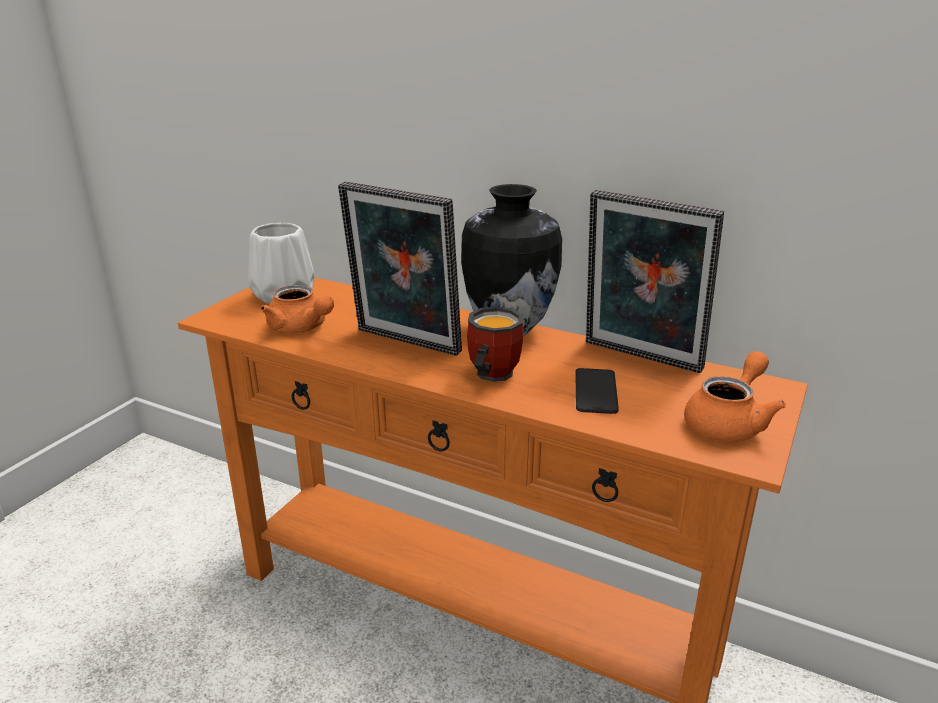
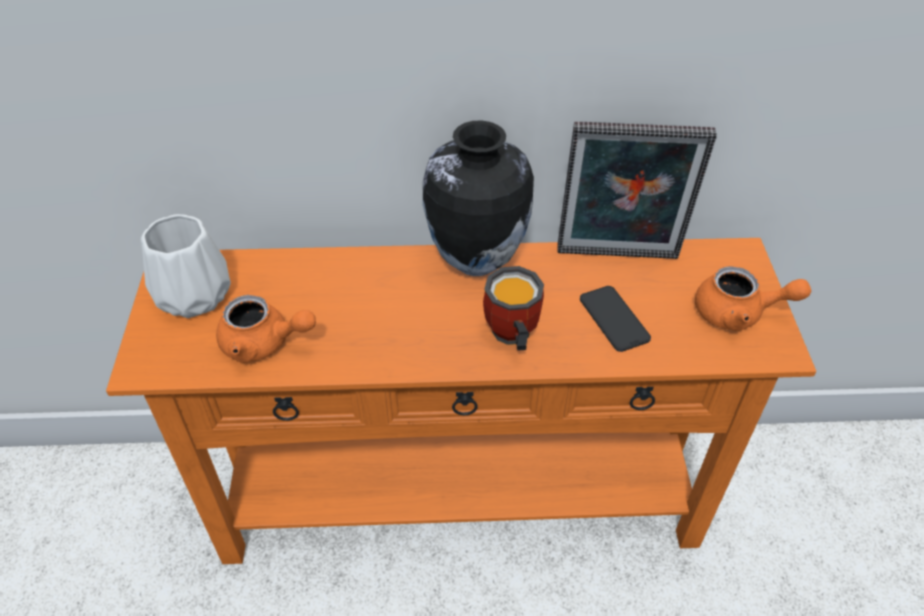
camera: 30 degrees left, 20 degrees up
picture frame [338,182,462,356] -> none
orange teapot [684,351,786,442] -> orange teapot turned 90 degrees clockwise [695,266,811,331]

